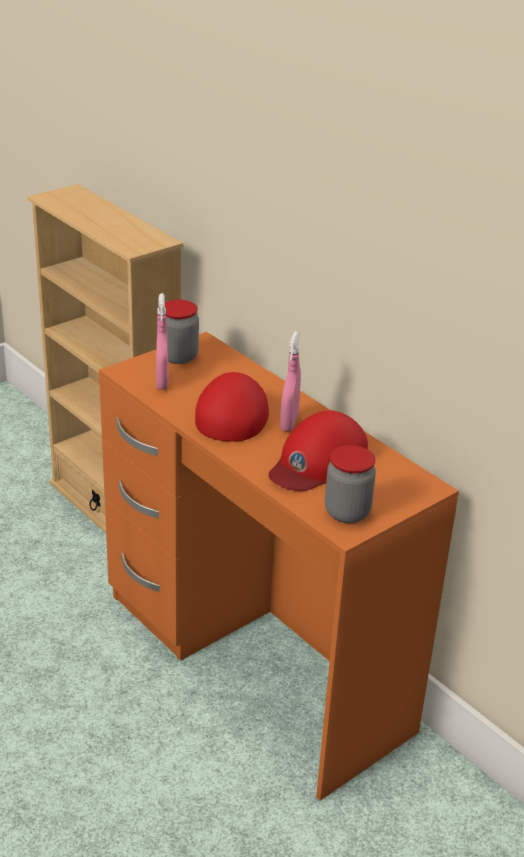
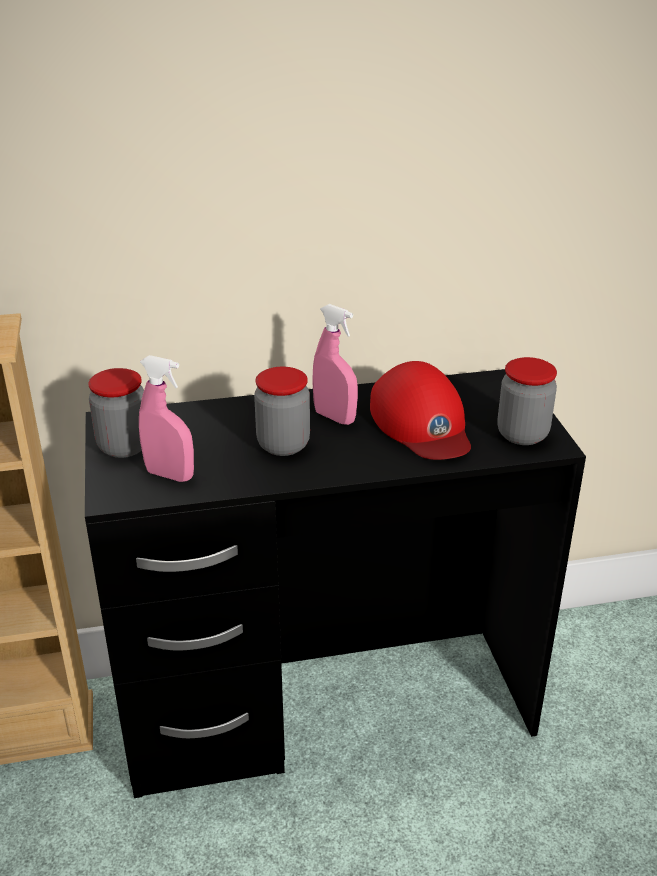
camera: 60 degrees left, 0 degrees up
orange desk [99,332,459,801] -> black desk [85,369,586,798]
red cap [195,372,269,442] -> jar [254,367,310,456]

